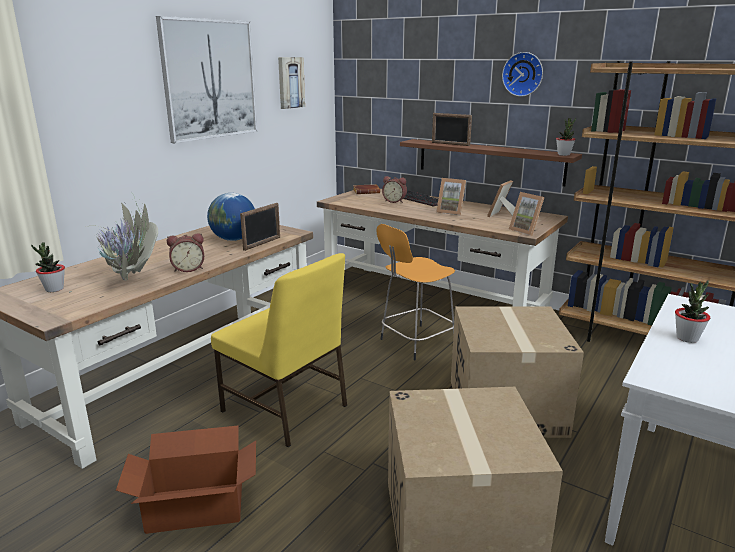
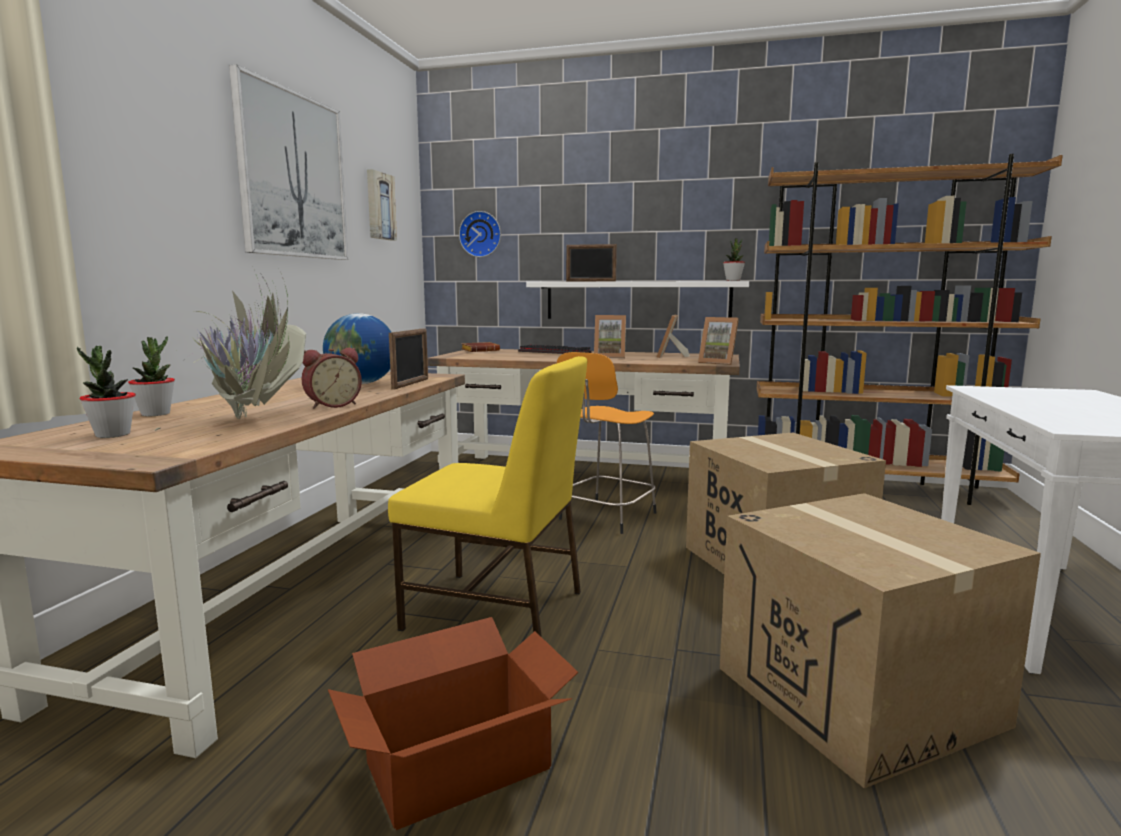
camera: 20 degrees left, 10 degrees down
alarm clock [382,176,407,203] -> none
brown shelf [400,139,582,186] -> white shelf [526,281,749,319]
wall clock [502,52,543,97] -> wall clock moved to [459,211,501,257]
potted plant [675,280,710,343] -> potted plant moved to [128,336,175,416]

